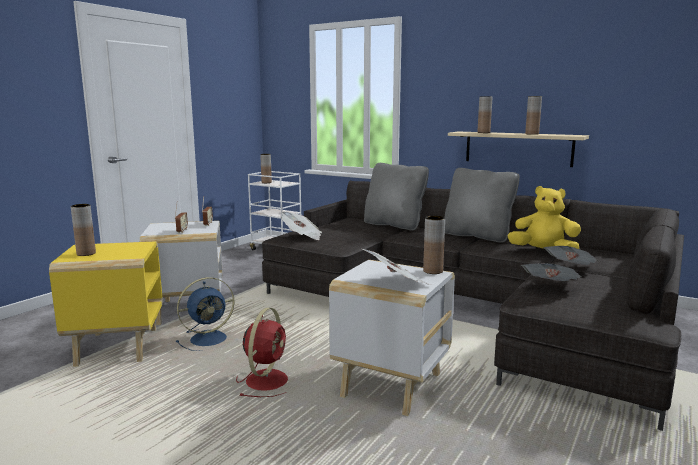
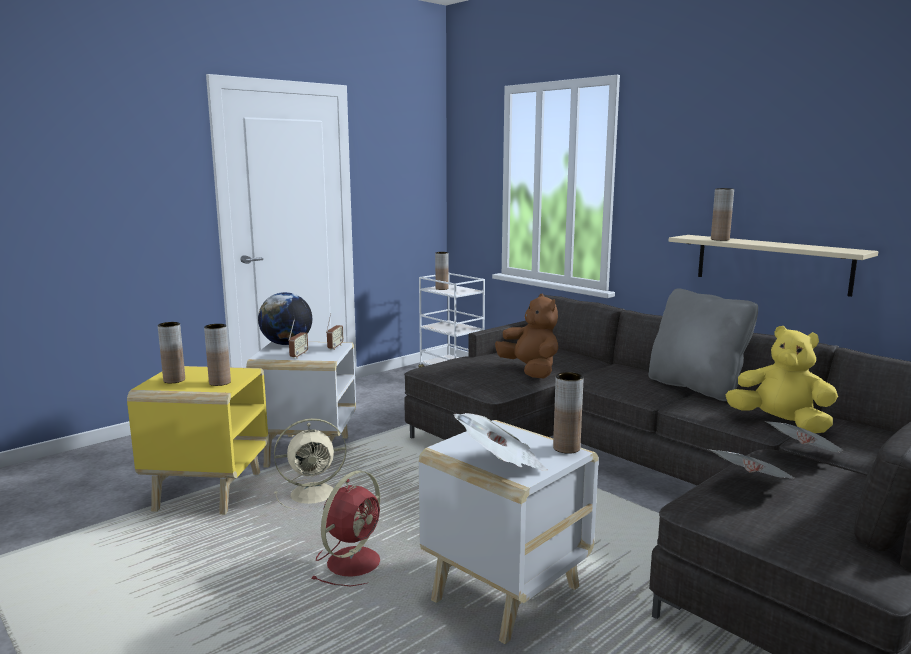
camera: 15 degrees right, 0 degrees up
blue fan [176,277,234,351] -> beige fan [274,418,346,509]
newspaper [281,211,322,240] -> none
grey pillow [364,163,429,230] -> none
brown vase [525,96,542,135] -> brown vase moved to [204,324,231,386]
none -> globe [258,292,312,345]
none -> brown plush toy [495,294,558,378]

